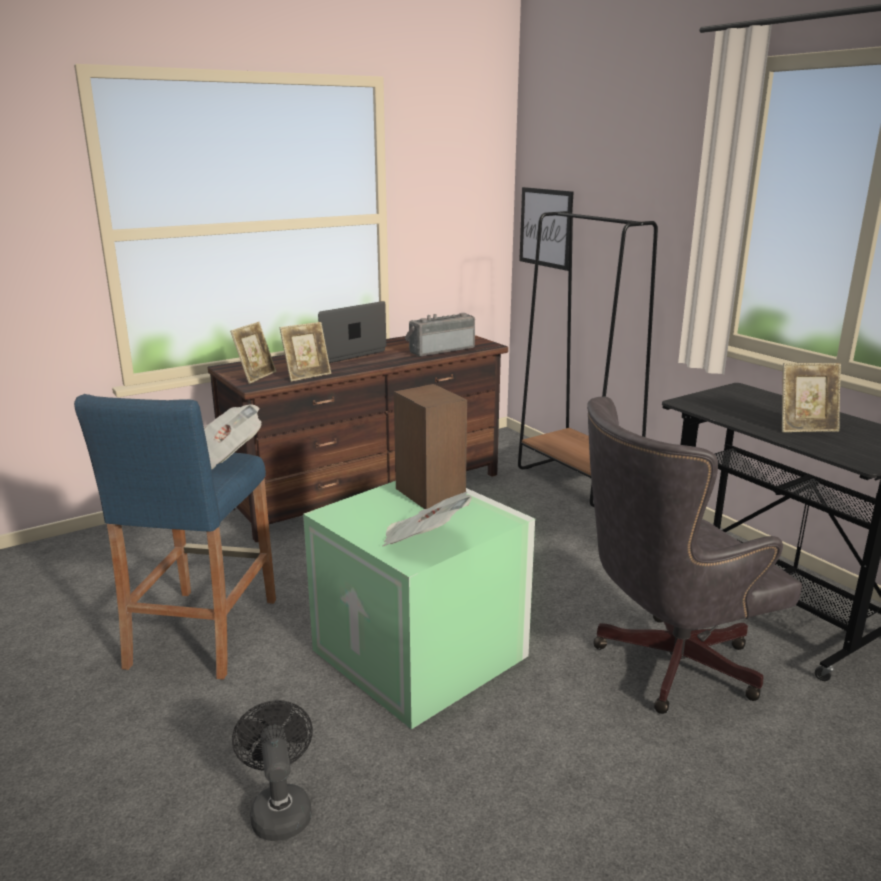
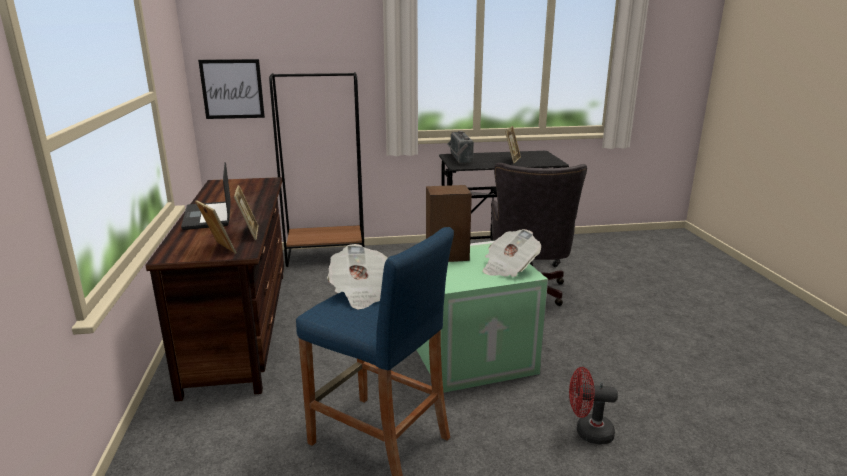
camera: 65 degrees left, 0 degrees up
black fan [232,700,313,841] -> red fan [569,367,618,444]
radio [405,313,475,357] -> radio moved to [447,131,474,164]

